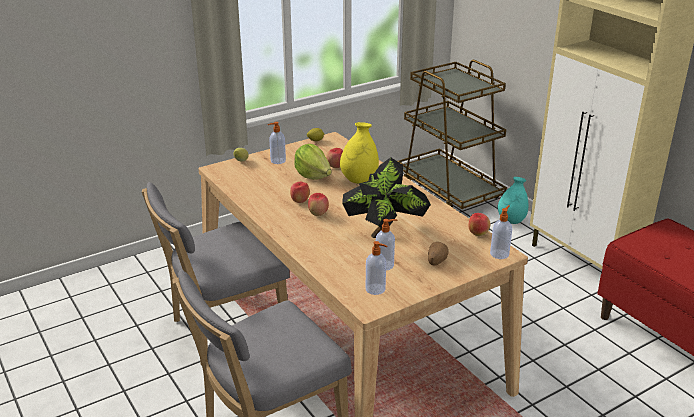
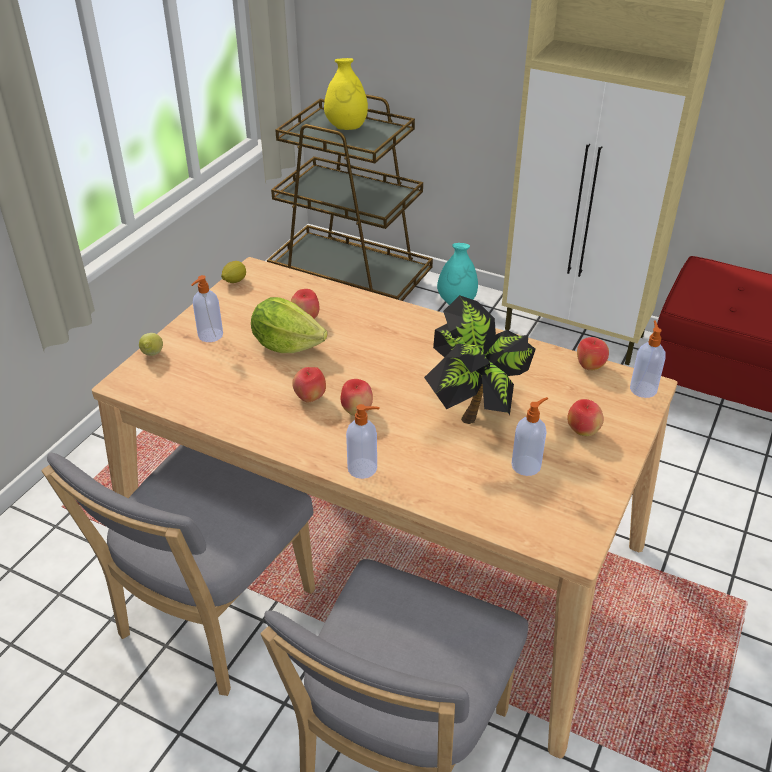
camera: 30 degrees left, 10 degrees up
yellow vase [340,122,379,184] -> yellow vase moved to [324,58,368,130]
soap dispenser [366,241,387,295] -> soap dispenser moved to [346,404,380,479]
potato [428,242,449,266] -> apple [567,399,604,436]

